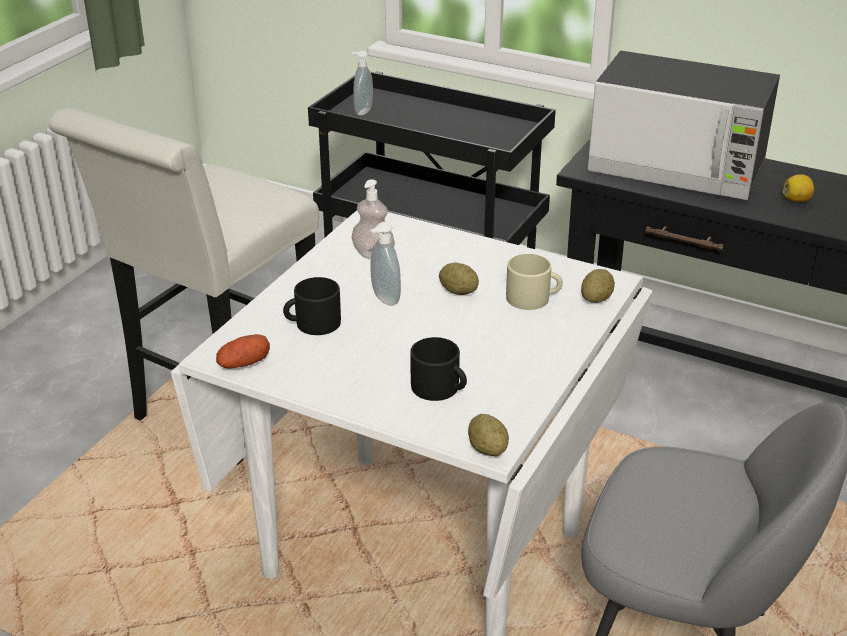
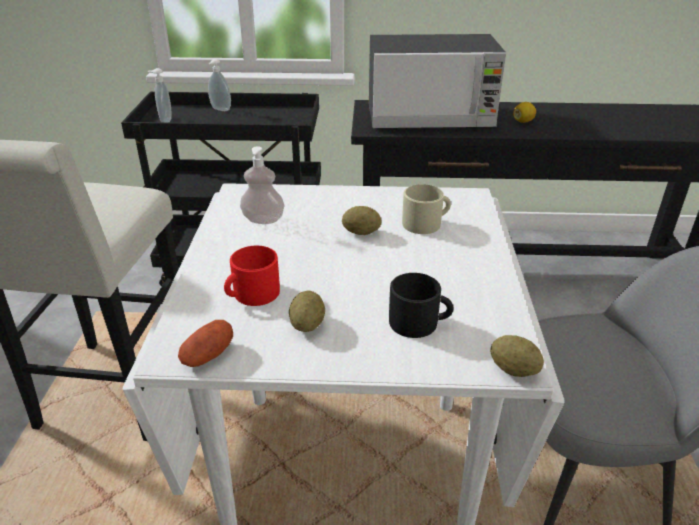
camera: 25 degrees left, 0 degrees up
black mug [283,277,341,335] -> red mug [224,246,280,306]
soap dispenser [370,222,401,306] -> soap dispenser moved to [208,58,231,111]
potato [581,269,615,303] -> potato moved to [289,291,325,332]

